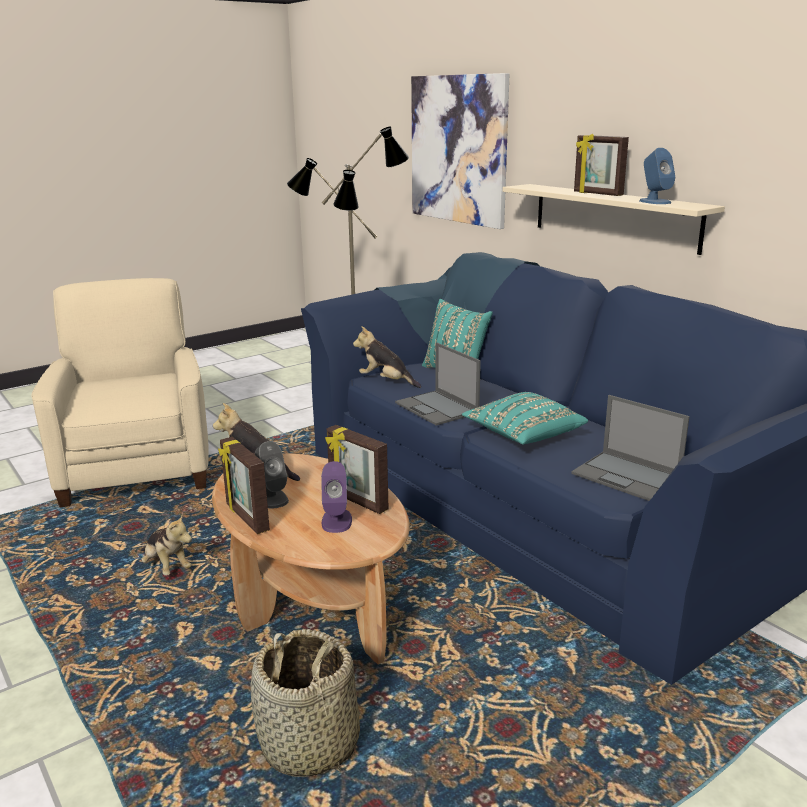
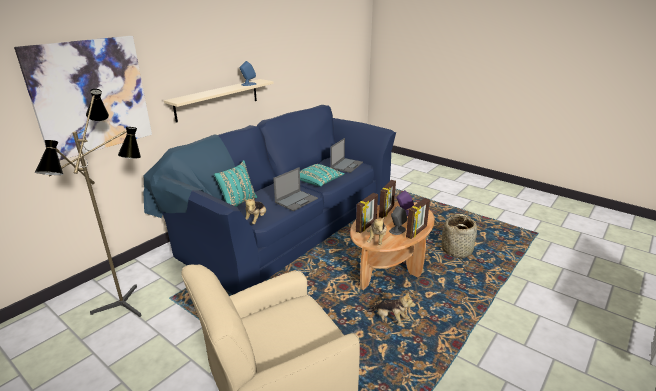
camera: 105 degrees left, 5 degrees up
plush toy [141,513,192,575] -> plush toy turned 90 degrees clockwise [367,292,415,326]
picture frame [574,134,629,196] -> picture frame moved to [356,193,378,233]

